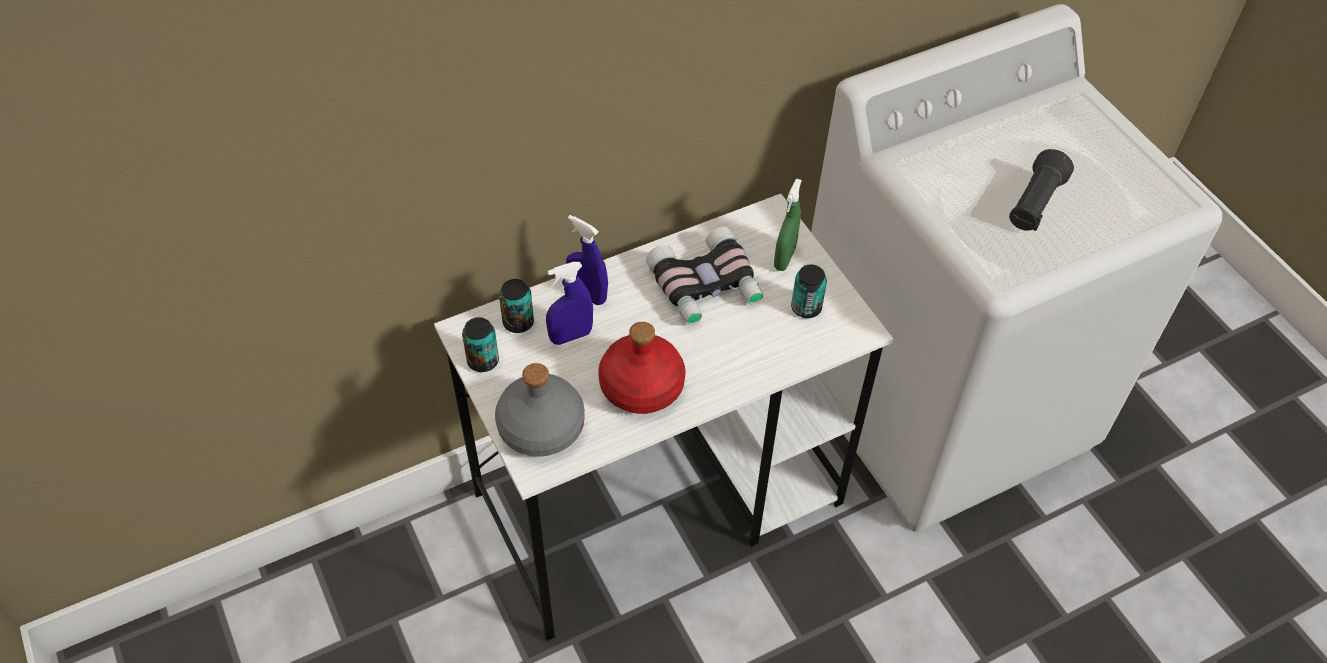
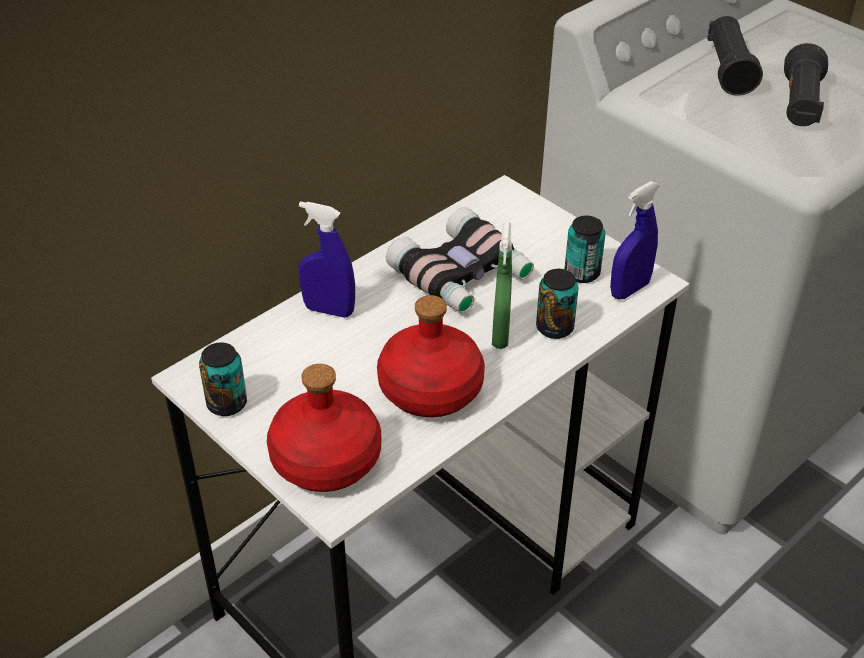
camera: 15 degrees left, 10 degrees down
grey bottle [495,363,585,456] -> red bottle [267,364,381,492]
can [499,279,534,333] -> can moved to [536,269,579,339]
blue spray bottle [546,262,593,345] -> blue spray bottle moved to [610,181,660,299]
green spray bottle [774,179,802,271] -> green spray bottle moved to [492,222,512,349]
none -> black flashlight [707,16,763,96]

